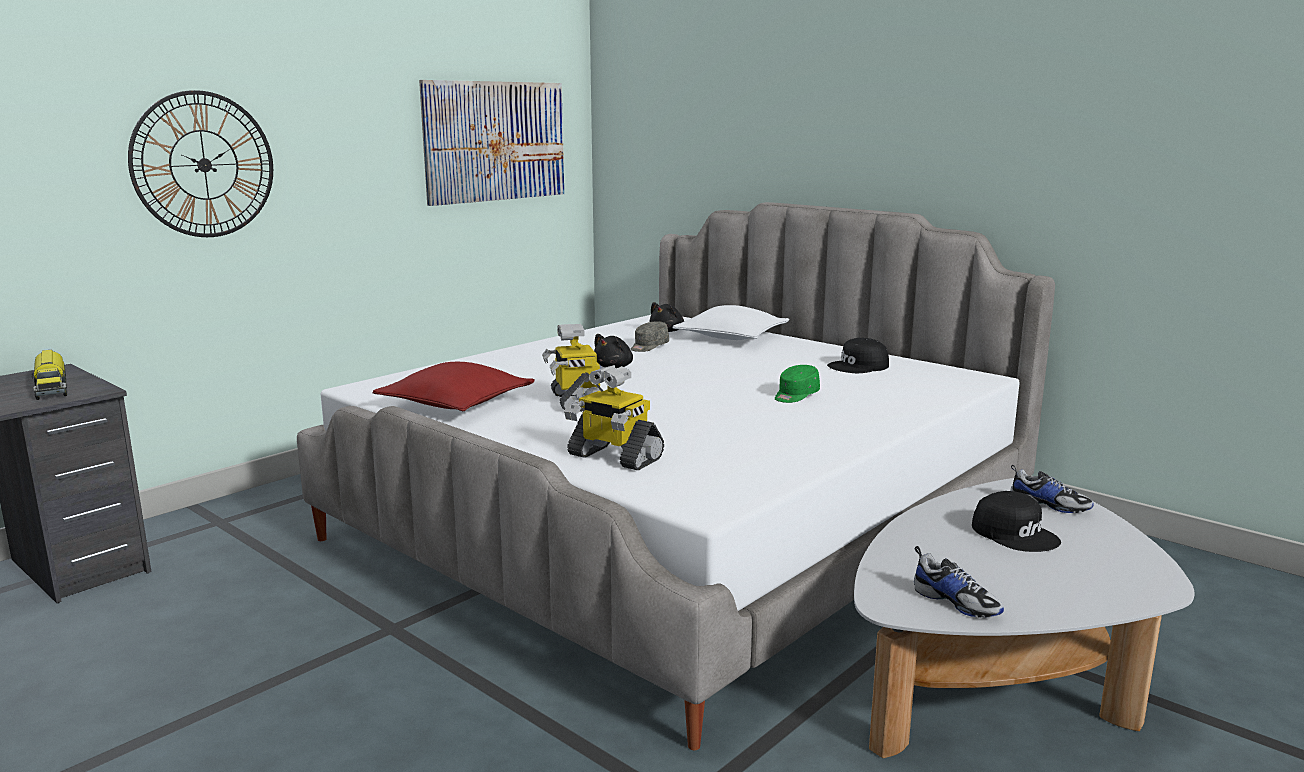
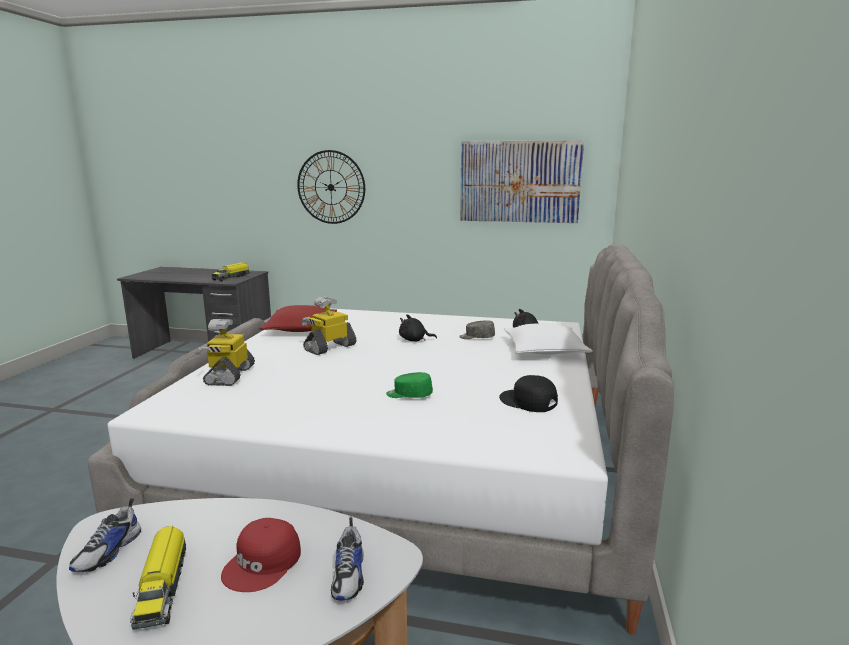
camera: 60 degrees right, 0 degrees up
black cap [972,491,1061,552] -> red cap [221,518,301,592]
none -> toy truck [130,526,186,630]

